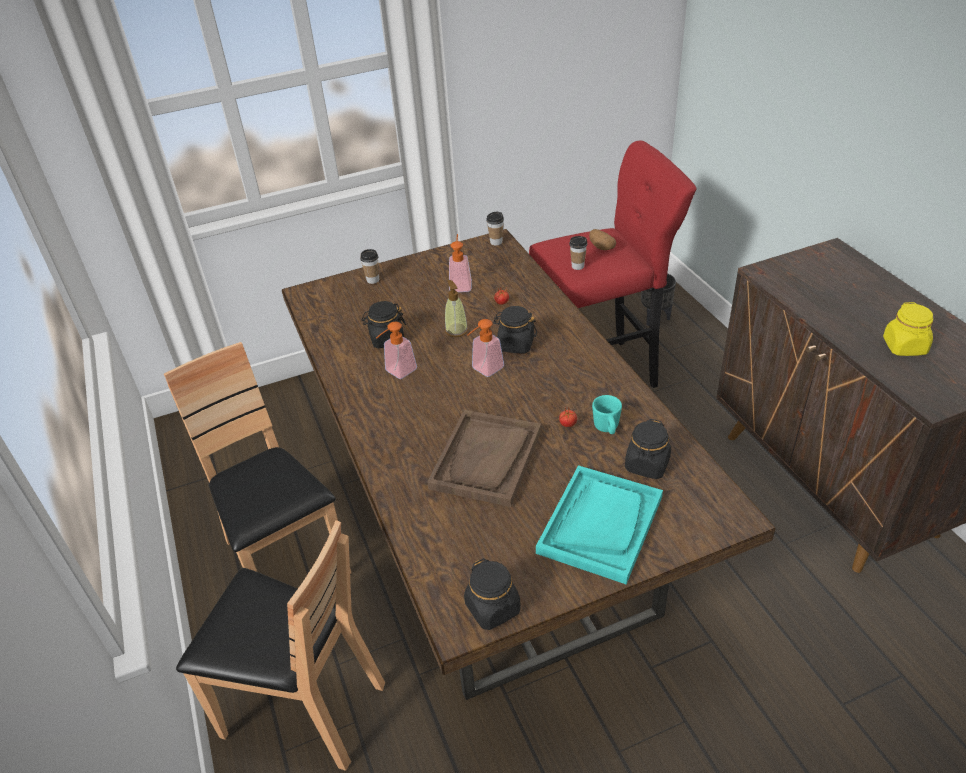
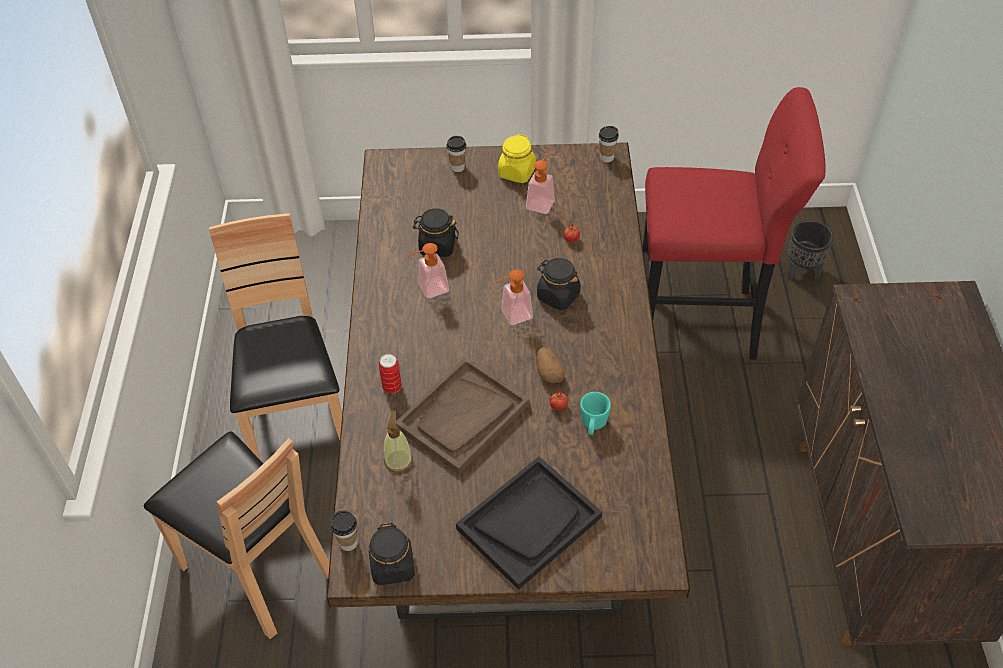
camera: 20 degrees right, 10 degrees up
soap dispenser [445,280,468,337] -> soap dispenser moved to [384,411,413,473]
turquoise tray [536,465,663,584] -> black tray [456,457,602,590]
cup [569,236,587,270] -> cup moved to [331,510,358,551]
potato [589,229,616,250] -> potato moved to [536,347,565,383]
black jar [625,419,671,479] -> none
yellow jar [883,302,933,356] -> yellow jar moved to [498,134,536,183]
none -> can [379,354,402,394]

